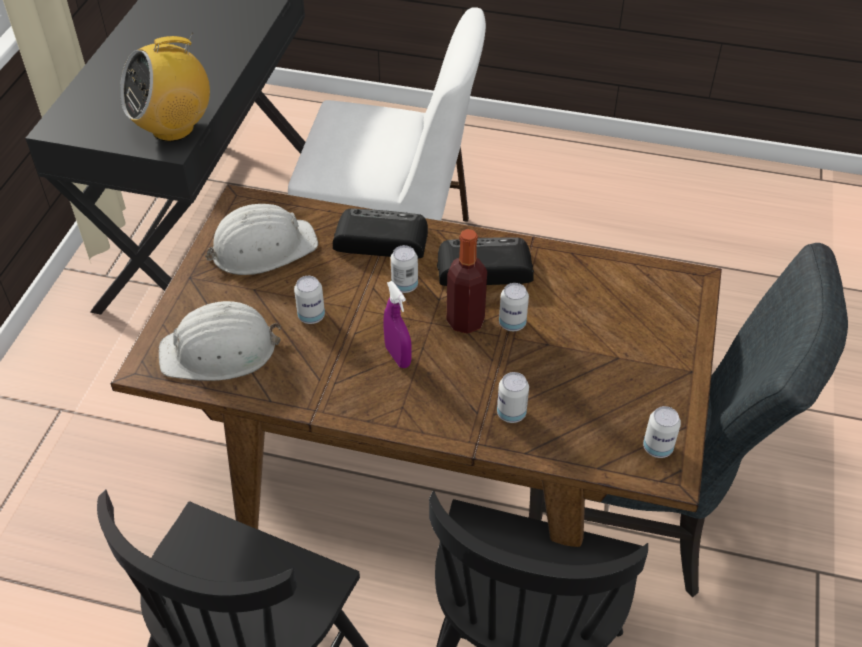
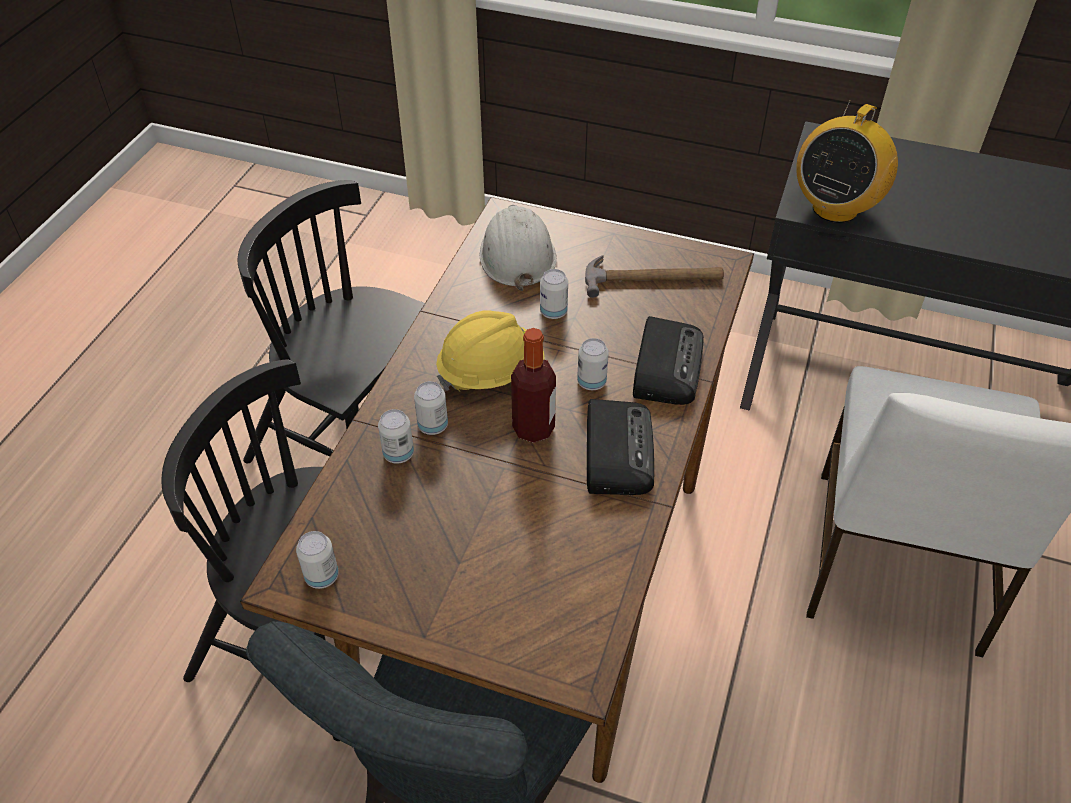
camera: 95 degrees right, 0 degrees up
radio [120,32,210,142] -> radio turned 120 degrees counterclockwise [796,100,898,223]
white hard hat [204,204,318,275] -> hammer [585,255,724,298]
purple spray bottle [383,281,412,368] -> yellow hard hat [436,310,545,391]
can [499,283,529,331] -> can moved to [414,381,448,435]

